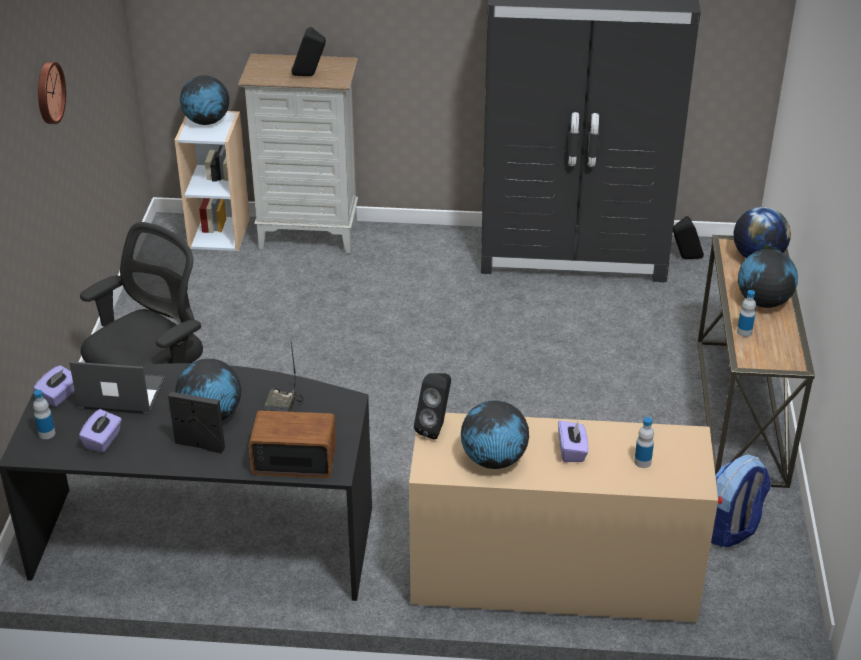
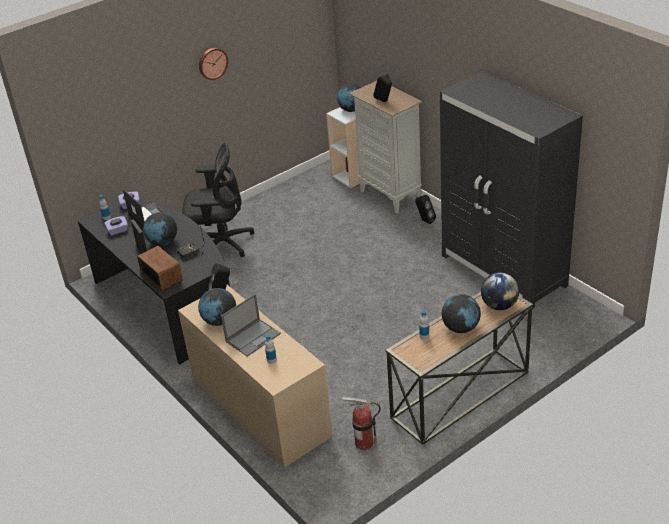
camera: 50 degrees right, 0 degrees up
purple tissue box [558,420,588,462] -> laptop [221,294,281,357]
black speaker [673,216,704,259] -> black speaker moved to [415,195,436,224]
backpack [711,454,771,548] -> fire extinguisher [342,397,381,450]

